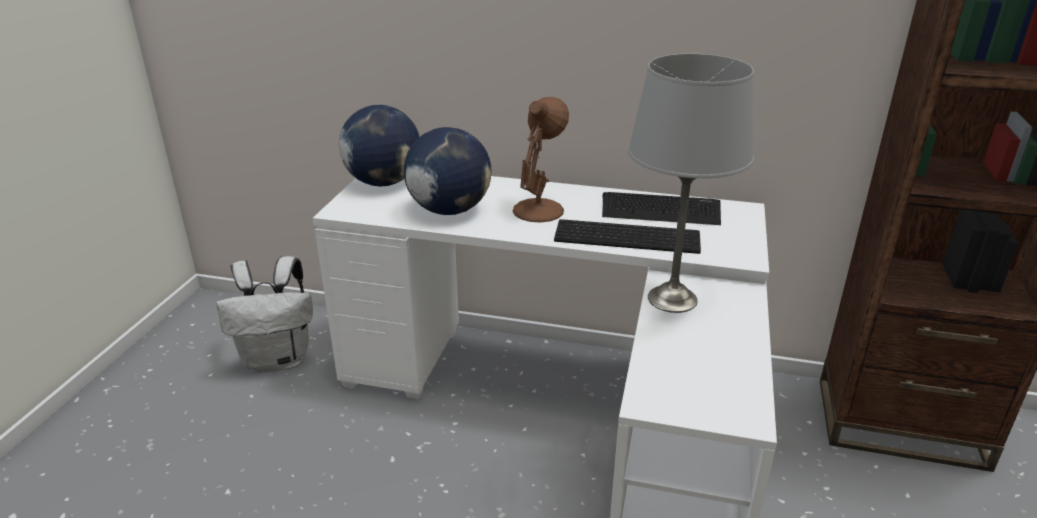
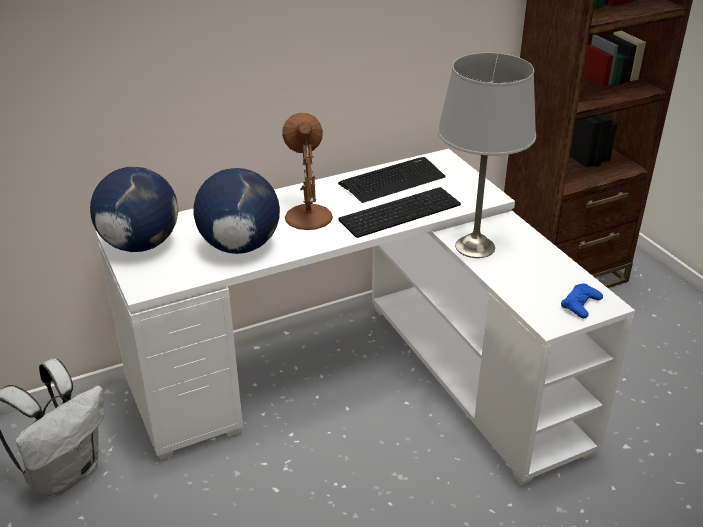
camera: 40 degrees left, 5 degrees up
none -> blue game controller [561,283,603,318]

